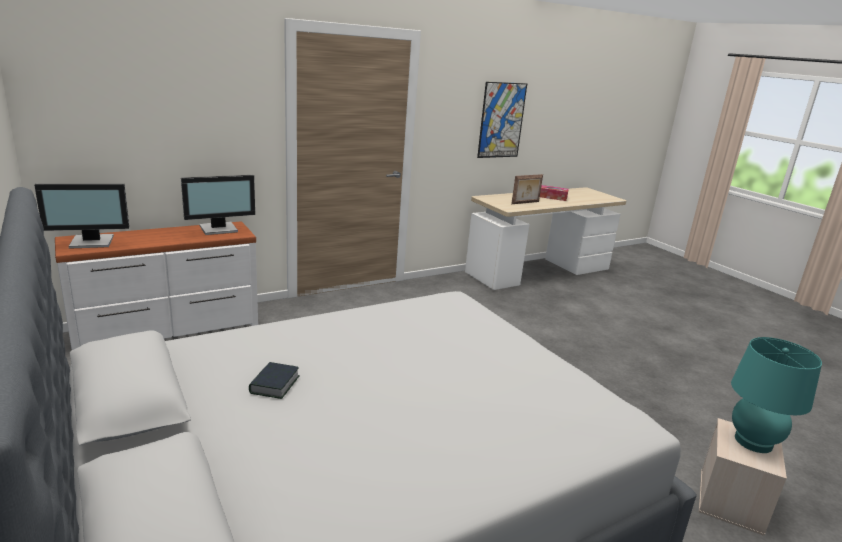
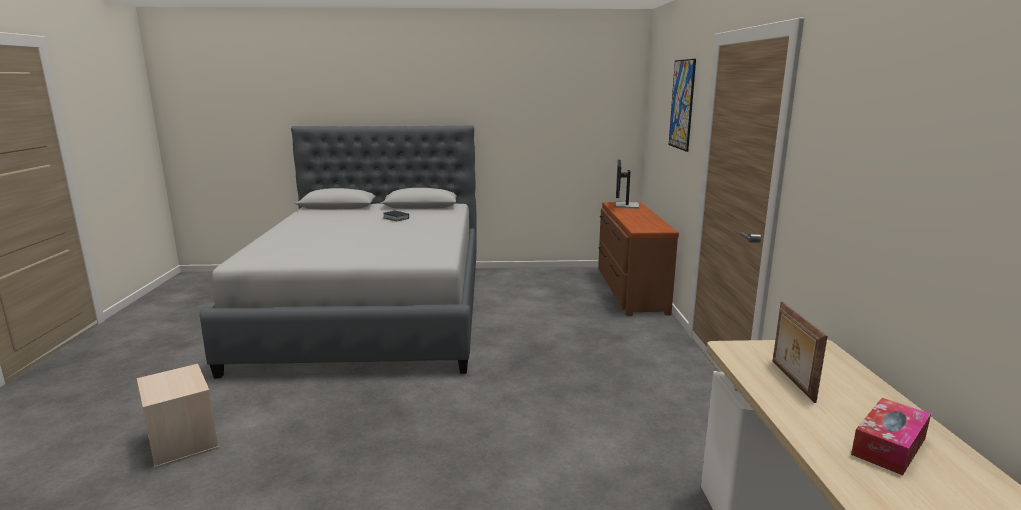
camera: 120 degrees right, 5 degrees down
white dresser [55,221,258,350] -> brown dresser [598,202,679,316]
monitor [181,175,255,235] -> none
picture [477,82,527,158] -> picture moved to [669,59,696,152]
turquoise table lamp [731,337,822,453] -> none

